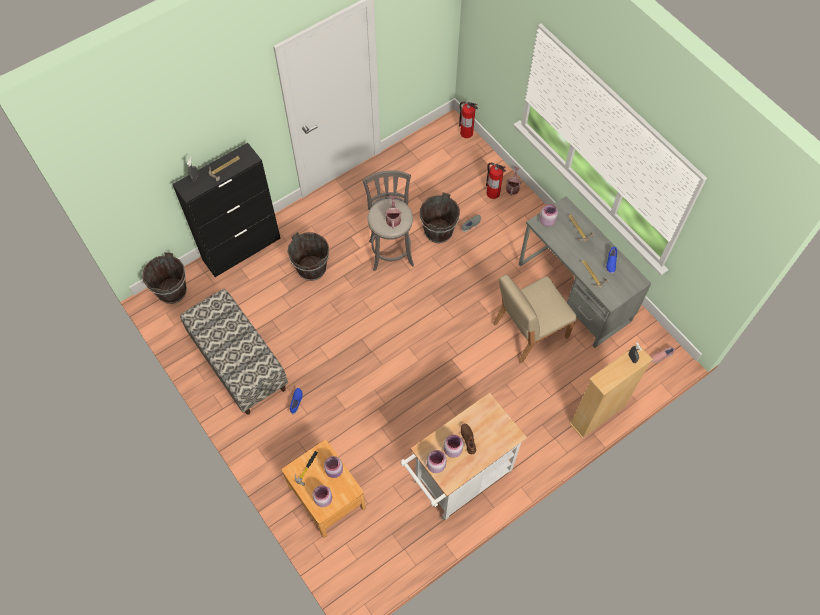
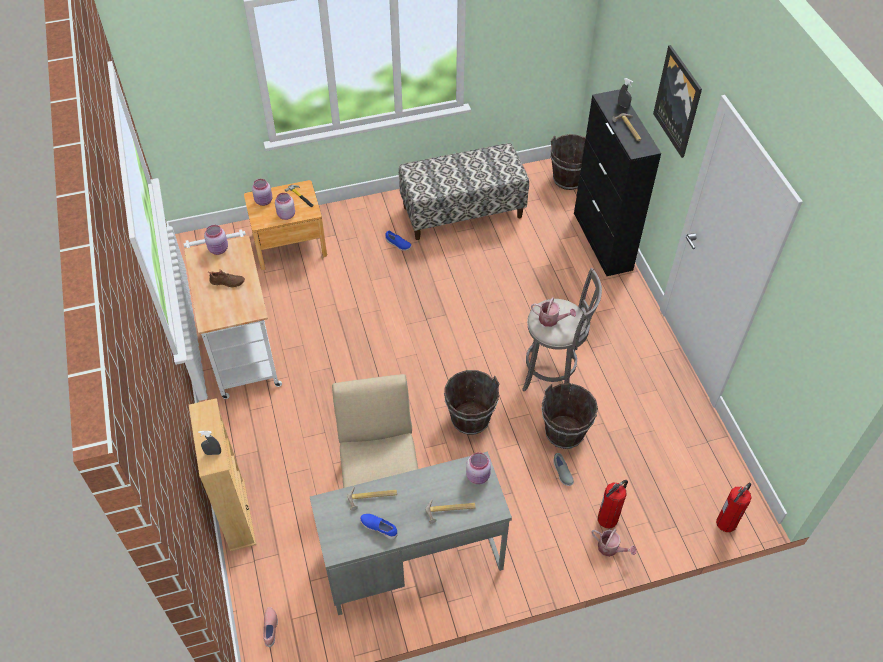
camera: 110 degrees right, 10 degrees down
brown bucket [288,232,329,281] -> brown bucket moved to [444,370,500,435]
pink jar [444,435,463,458] -> none
none -> picture [653,45,702,158]

